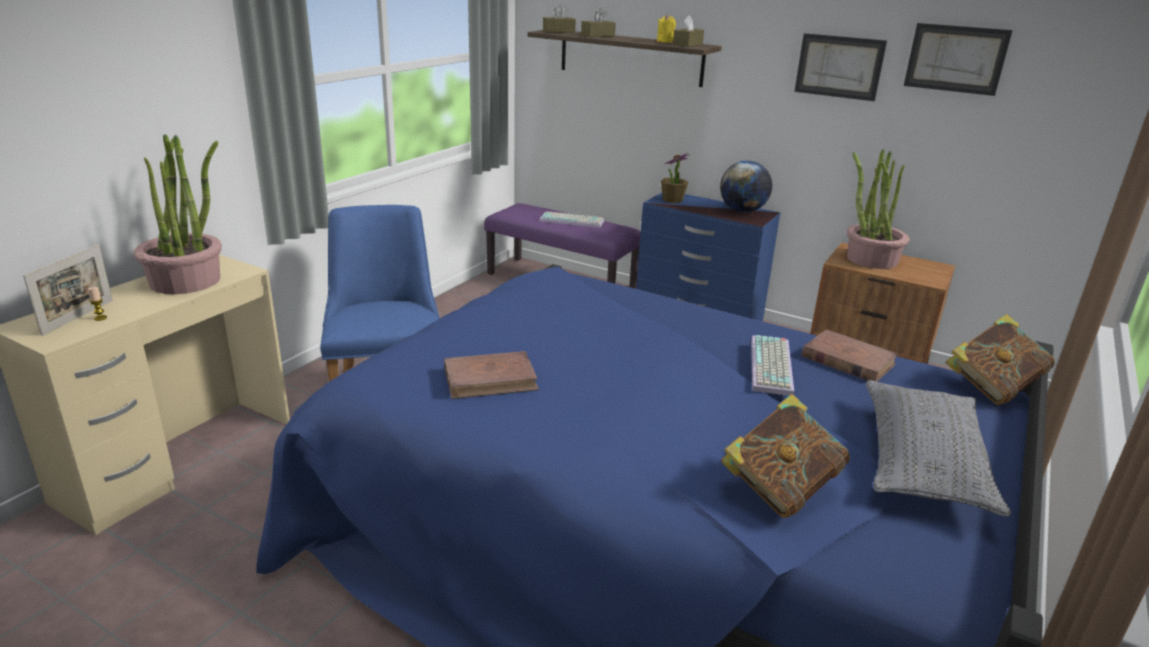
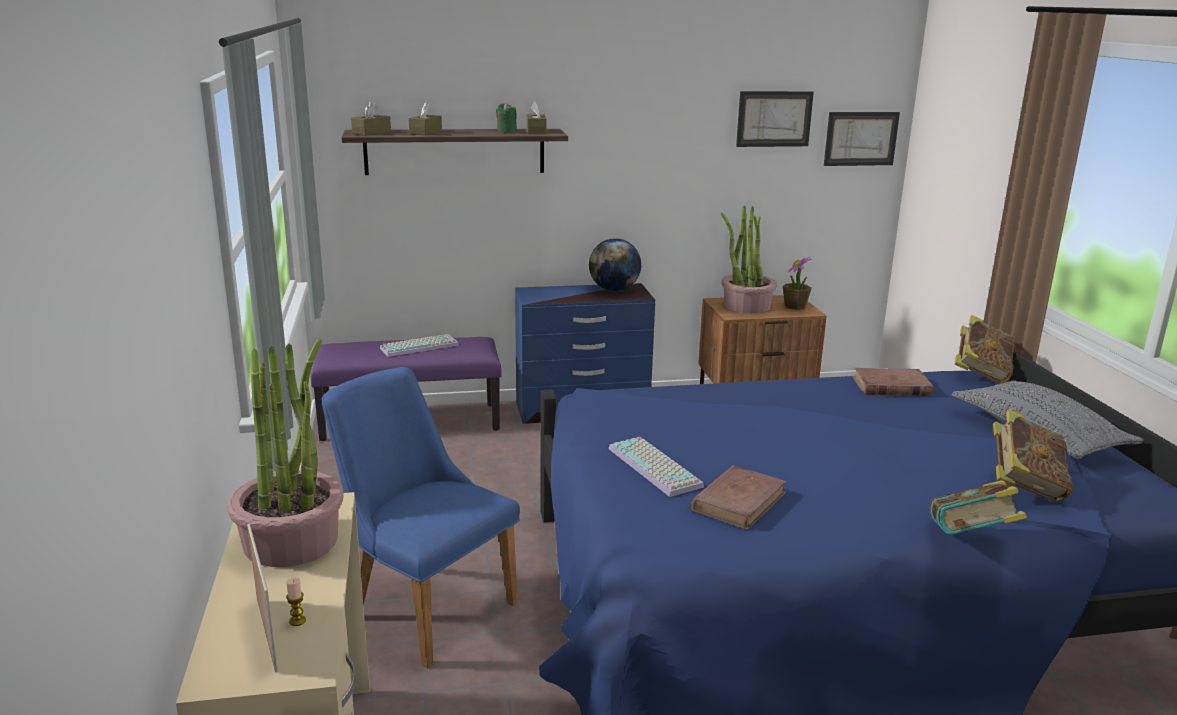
camera: 40 degrees left, 5 degrees down
yellow candle [657,14,676,43] -> green candle [496,102,517,132]
potted plant [661,153,689,203] -> potted plant moved to [783,257,812,310]
keyboard [751,335,794,396] -> keyboard moved to [609,437,704,497]
picture [794,33,887,101] -> picture moved to [824,112,900,166]
none -> book [930,480,1027,535]

